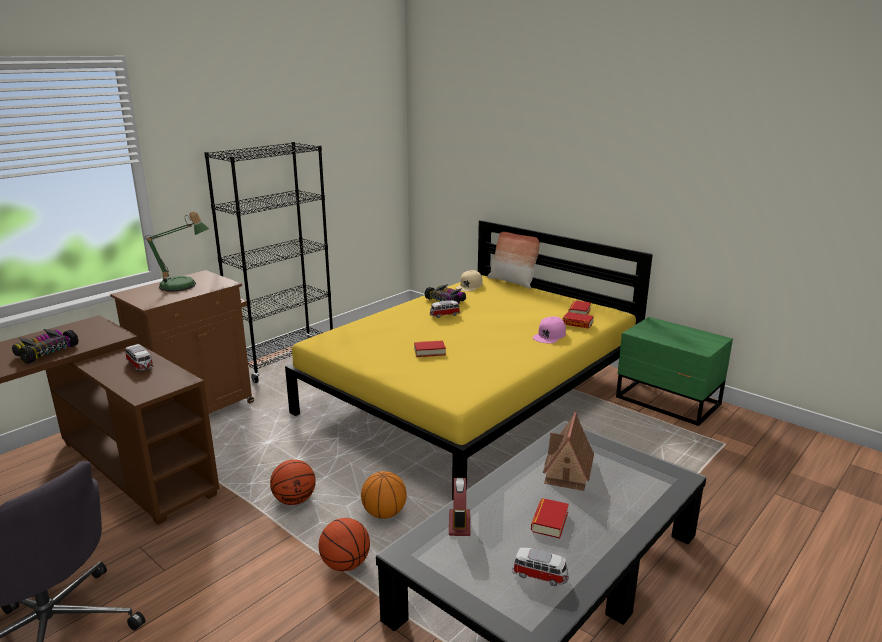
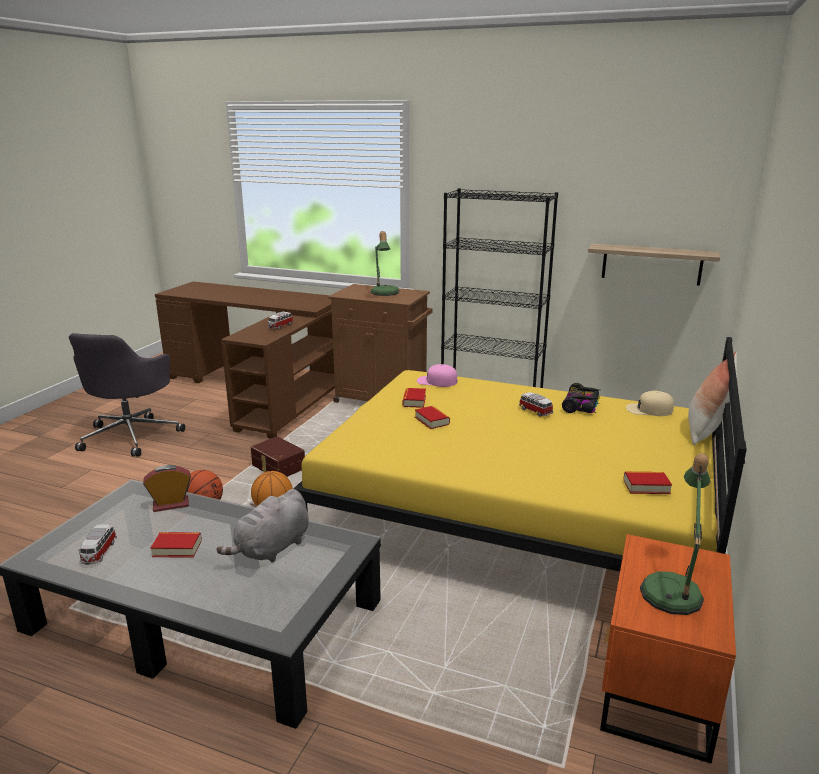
camera: 70 degrees right, 0 degrees up
toy car [12,329,78,364] -> none
basketball [270,459,316,505] -> brown storage box [251,437,305,477]
pink cap [533,316,566,343] -> pink cap moved to [417,364,458,387]
toy house [543,412,594,491] -> grey plush toy [216,489,308,562]
book [563,312,594,329] -> book moved to [403,388,426,408]
green nightstand [616,317,733,426] -> orange nightstand [600,534,736,764]
none -> shelf [588,244,720,286]
none -> table lamp [640,454,711,615]

